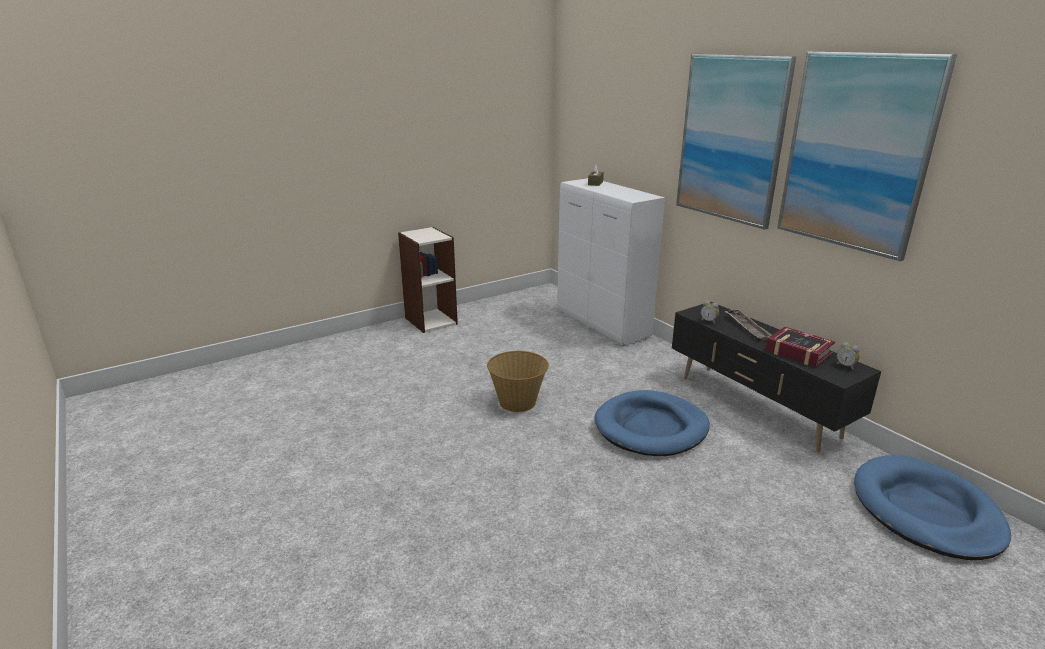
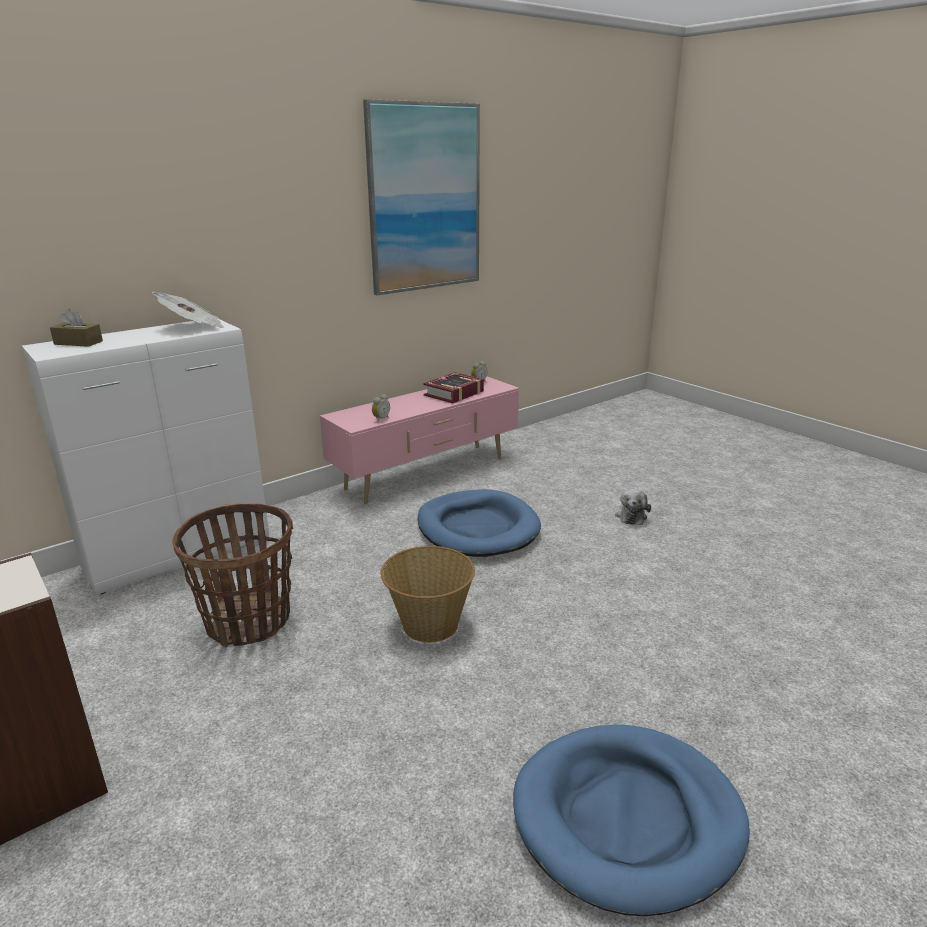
camera: 95 degrees left, 0 degrees up
black tv stand [672,302,881,452] -> pink tv stand [320,377,519,504]
picture [676,54,796,230] -> none
tray [725,309,772,341] -> none
blue dog bed [854,455,1011,560] -> blue dog bed moved to [513,725,750,916]
none -> newspaper [151,292,224,328]
none -> basket [172,503,293,647]
none -> plush toy [615,489,651,525]

